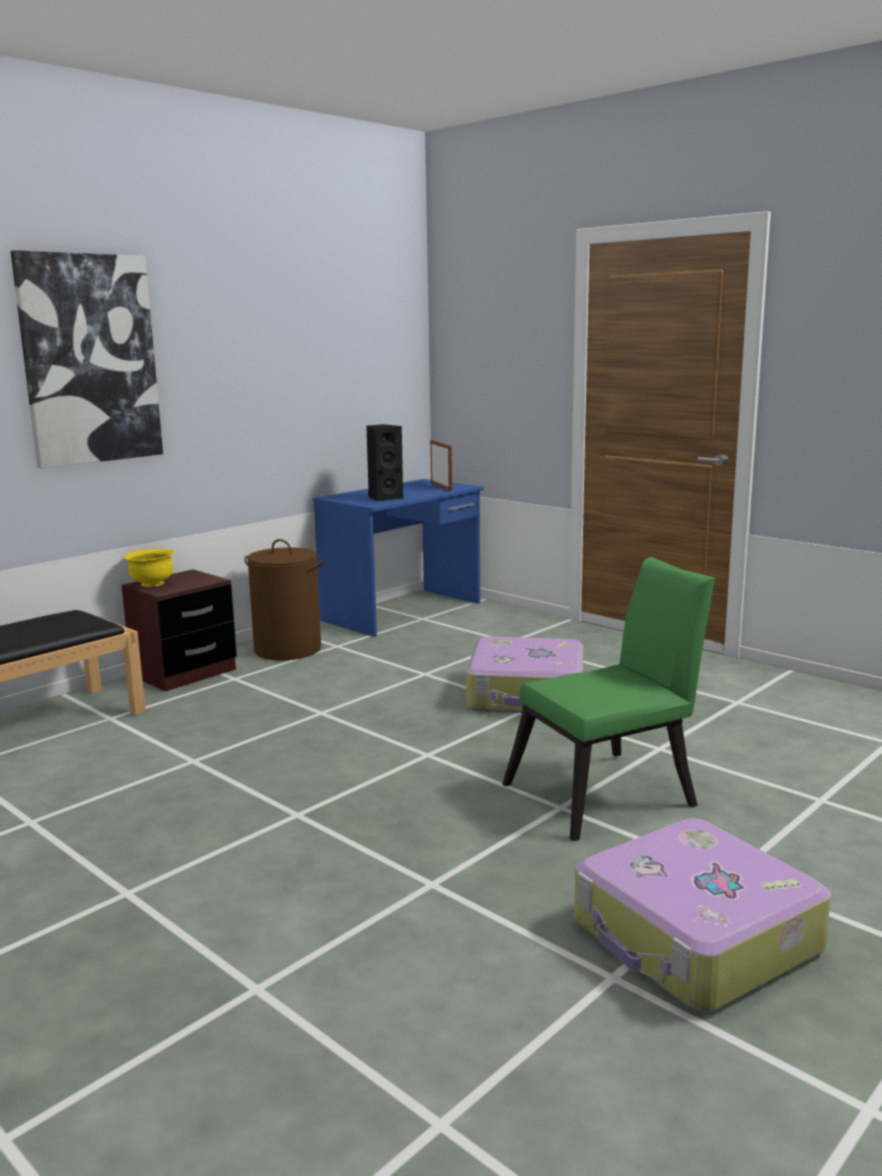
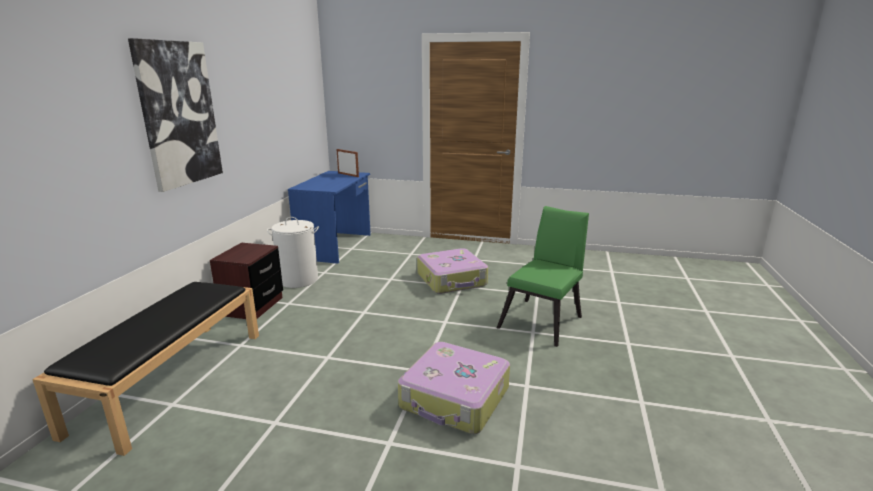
camera: 30 degrees left, 5 degrees up
yellow bowl [124,549,175,587] -> none
brown laundry basket [244,539,323,661] -> white laundry basket [267,217,319,288]
black speaker [366,424,404,502] -> none
suitcase [574,818,831,1012] -> suitcase moved to [398,342,510,434]

